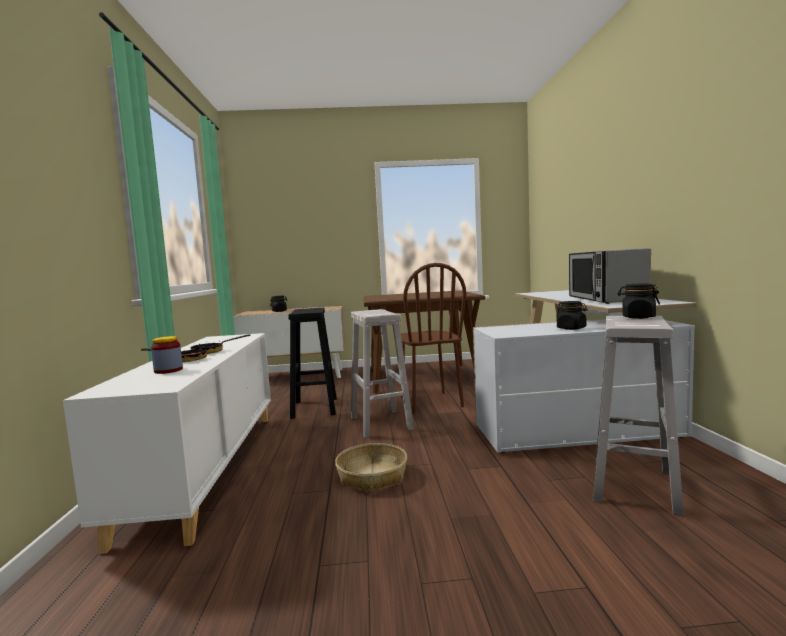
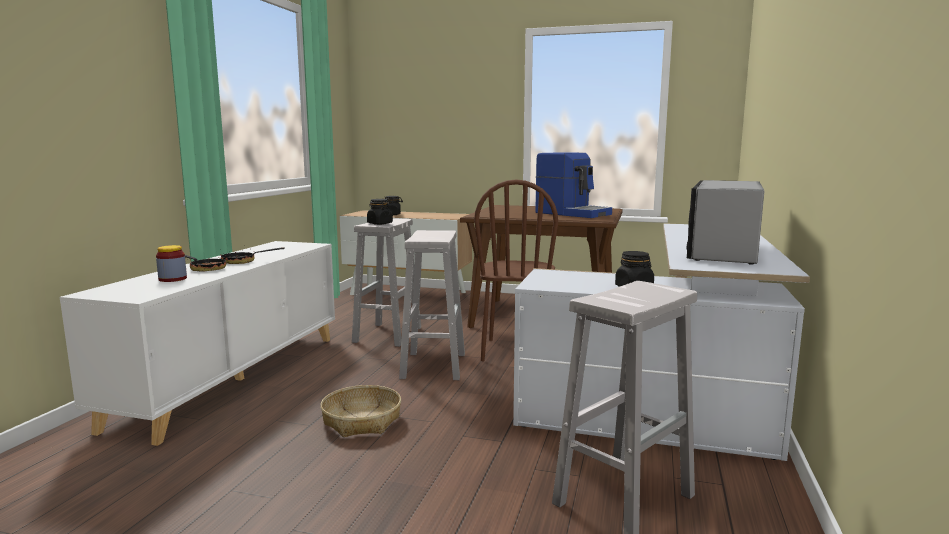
camera: 20 degrees right, 5 degrees up
black stool [288,308,337,419] -> white stool [352,218,421,347]
black jar [618,283,660,319] -> black jar moved to [367,199,393,225]
none -> coffee machine [535,152,612,218]

